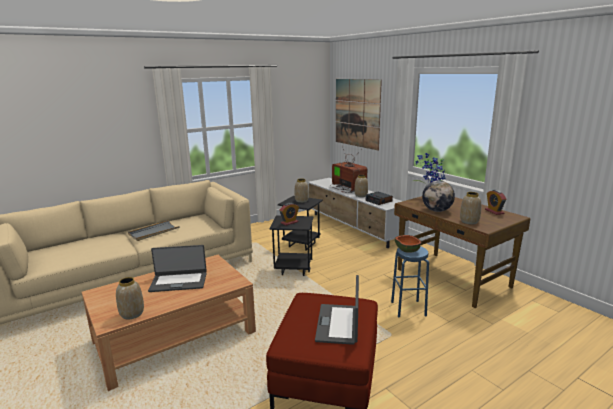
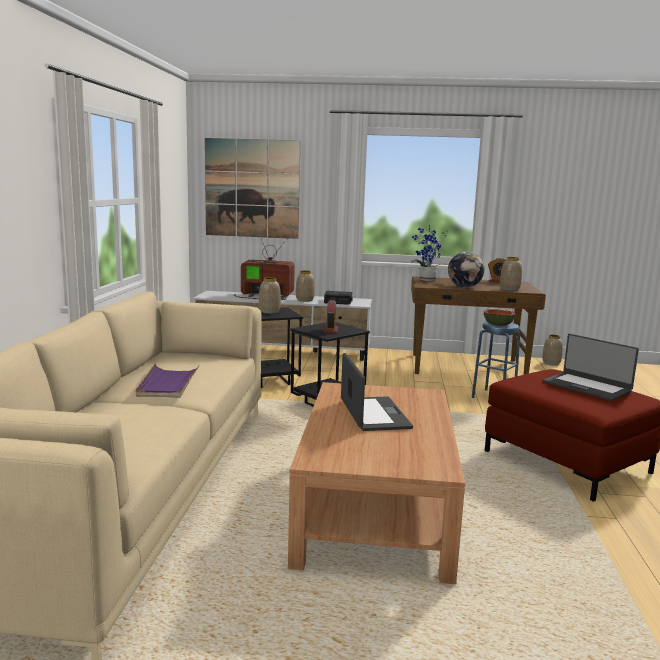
camera: 50 degrees left, 5 degrees down
vase [116,277,144,320] -> vase moved to [542,334,563,366]
grey tray [128,220,180,241] -> purple tray [136,364,200,398]
laptop [148,245,207,292] -> laptop turned 45 degrees counterclockwise [341,353,413,431]

